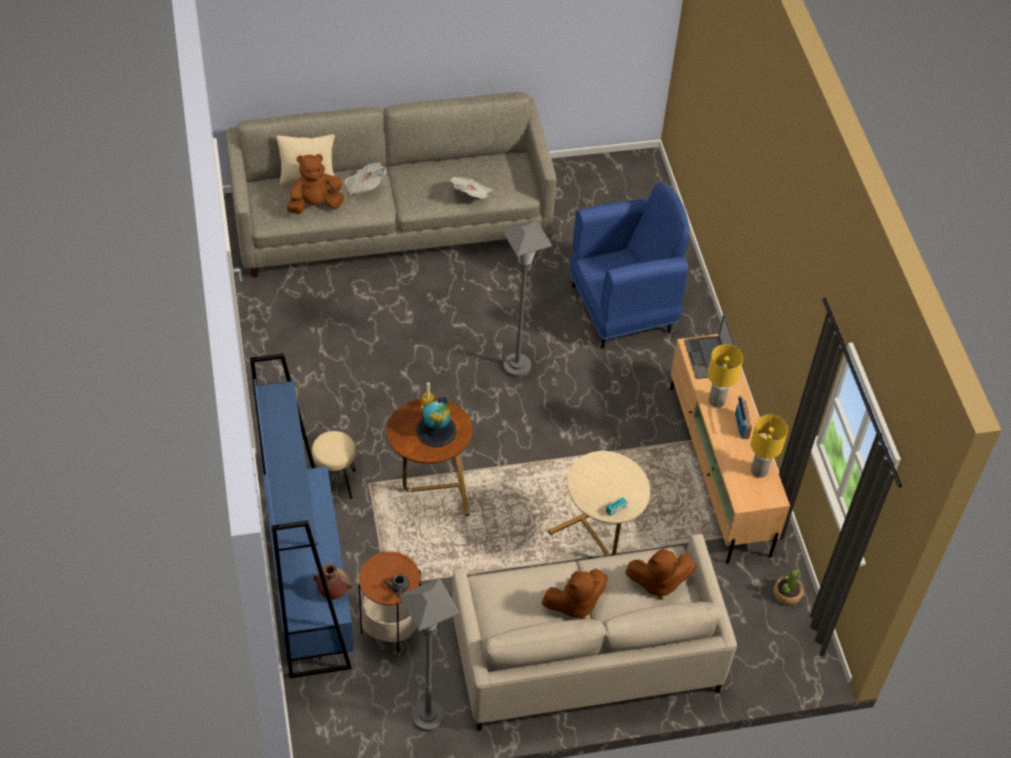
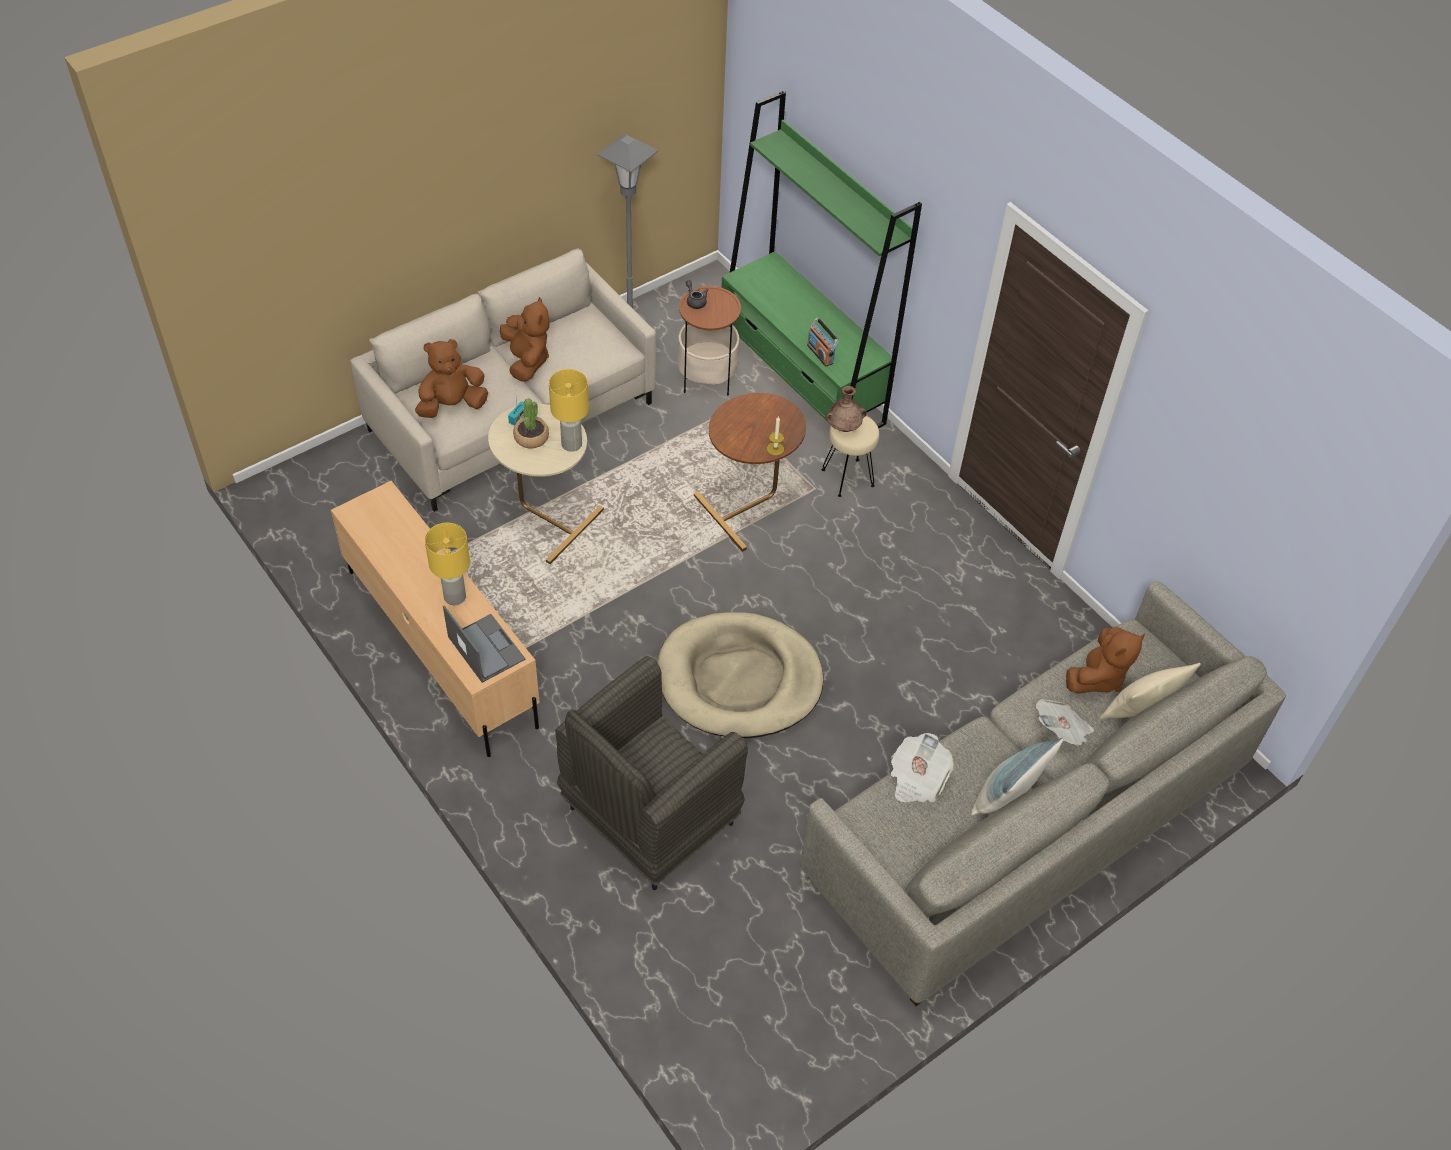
camera: 155 degrees right, 0 degrees up
blue bookcase [250,353,354,678] -> green bookcase [721,91,922,451]
brown vase [313,563,352,600] -> brown vase moved to [826,386,867,432]
globe [416,396,457,447] -> none
grey floor lamp [502,219,552,378] -> beige dog bed [658,612,823,738]
brown plush toy [542,569,608,619] -> brown plush toy turned 120 degrees clockwise [500,297,550,382]
blue armchair [570,182,689,349] -> grey armchair [555,656,748,890]
radio [735,395,752,439] -> radio moved to [807,318,839,367]
yellow table lamp [751,415,788,478] -> yellow table lamp moved to [549,369,589,452]
potted plant [773,569,803,605] -> potted plant moved to [513,398,549,448]
none -> pillow [971,738,1064,815]

